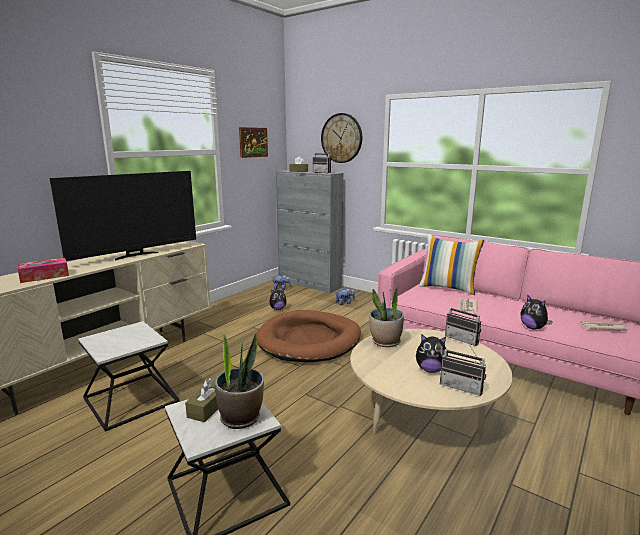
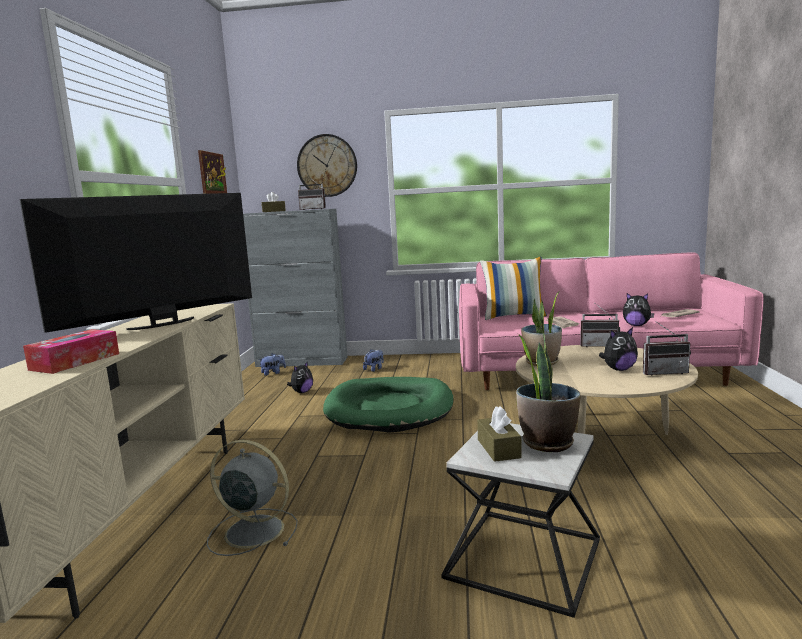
camera: 30 degrees left, 5 degrees down
television [50,171,196,261] -> television turned 150 degrees counterclockwise [19,193,252,333]
side table [78,321,180,432] -> grey fan [207,440,298,556]
brown dog bed [256,310,361,362] -> green dog bed [323,377,454,433]

